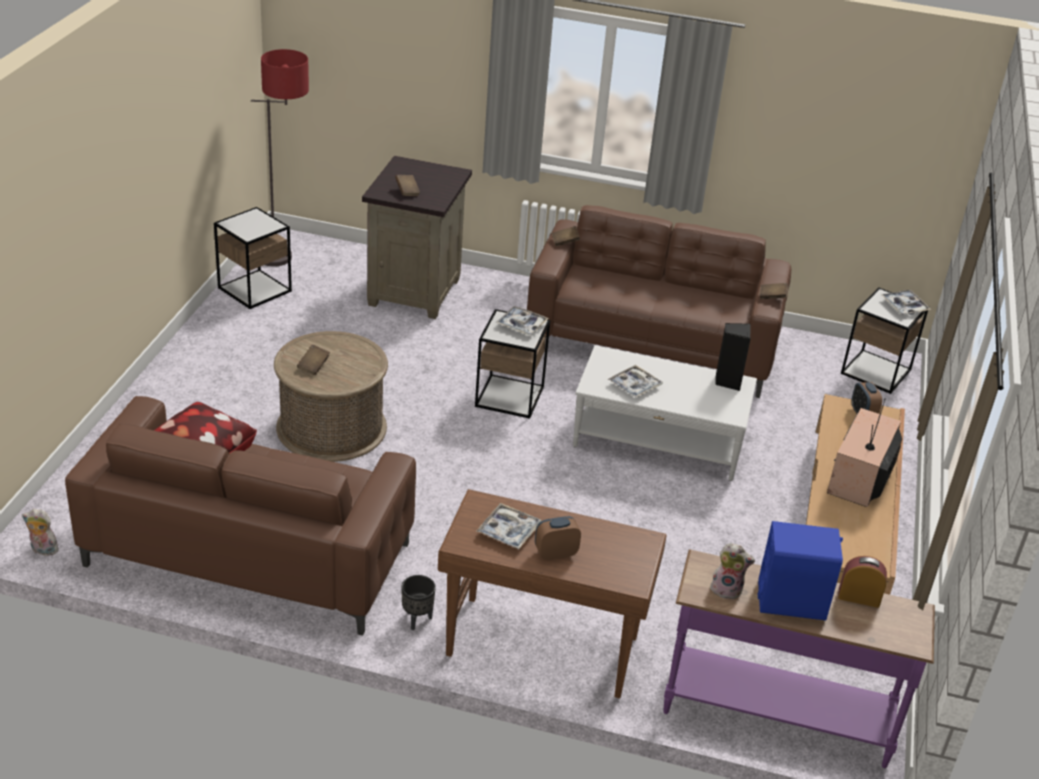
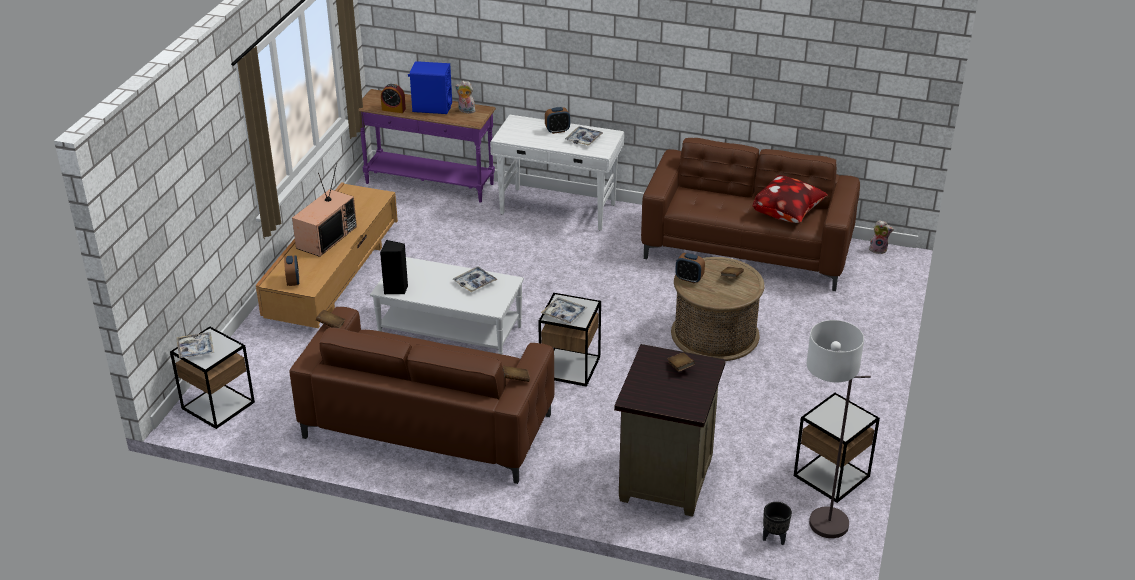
camera: 175 degrees left, 0 degrees up
red floor lamp [251,49,309,266] -> white floor lamp [807,320,871,538]
black planter [401,575,436,630] -> black planter moved to [763,502,792,545]
brown console table [438,489,667,698] -> white console table [490,115,624,231]
none -> alarm clock [675,253,705,283]

